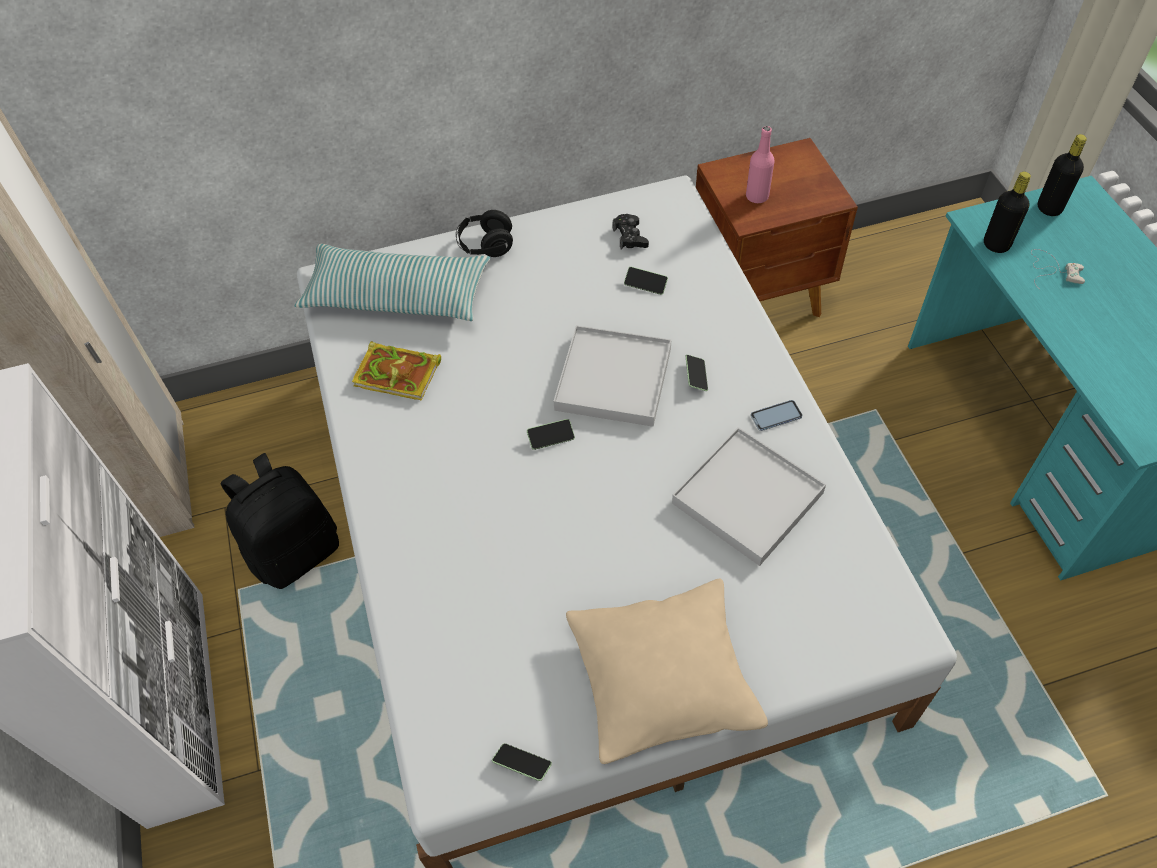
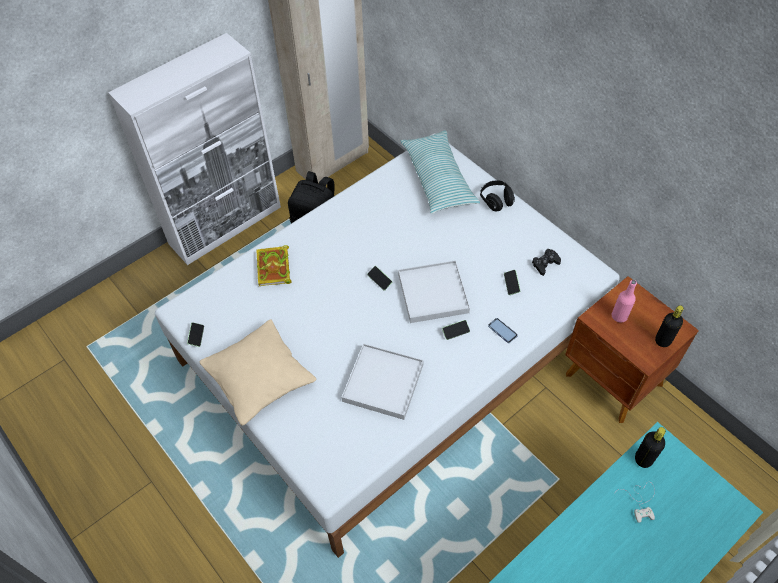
camera: 65 degrees right, 0 degrees up
book [352,341,441,401] -> book moved to [257,245,292,286]
phone [751,400,803,431] -> phone moved to [488,318,518,343]
black bottle [1038,134,1087,216] -> black bottle moved to [655,305,684,347]

